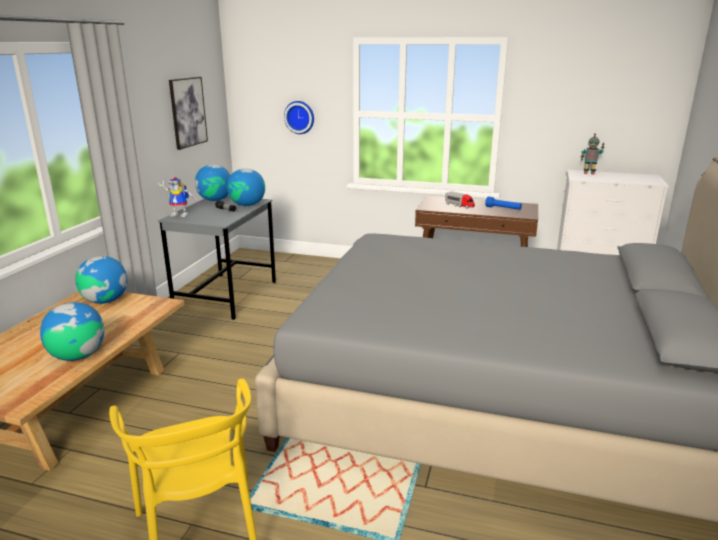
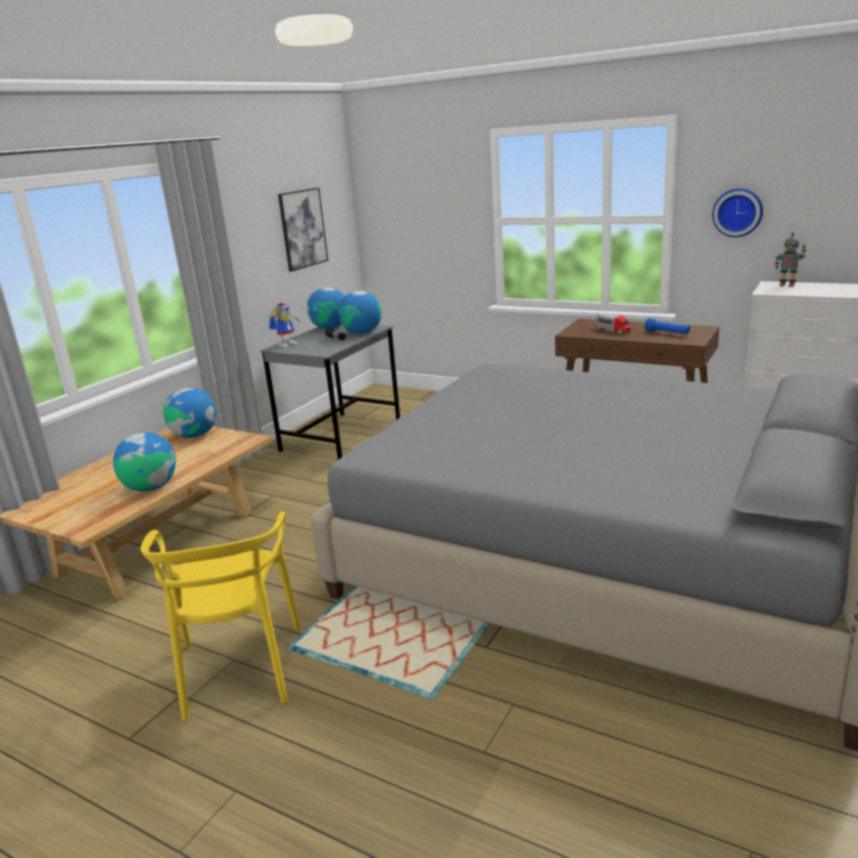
camera: 15 degrees right, 0 degrees up
toy robot [158,177,197,217] -> toy robot turned 75 degrees counterclockwise [268,303,302,348]
wall clock [284,101,314,134] -> wall clock moved to [712,188,763,237]

